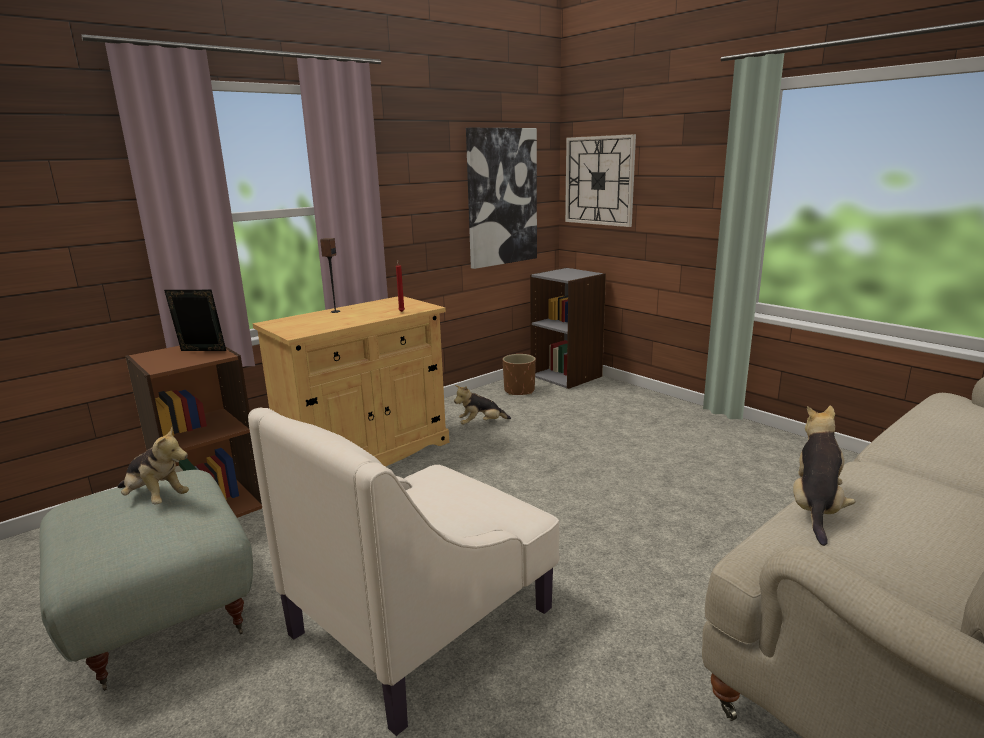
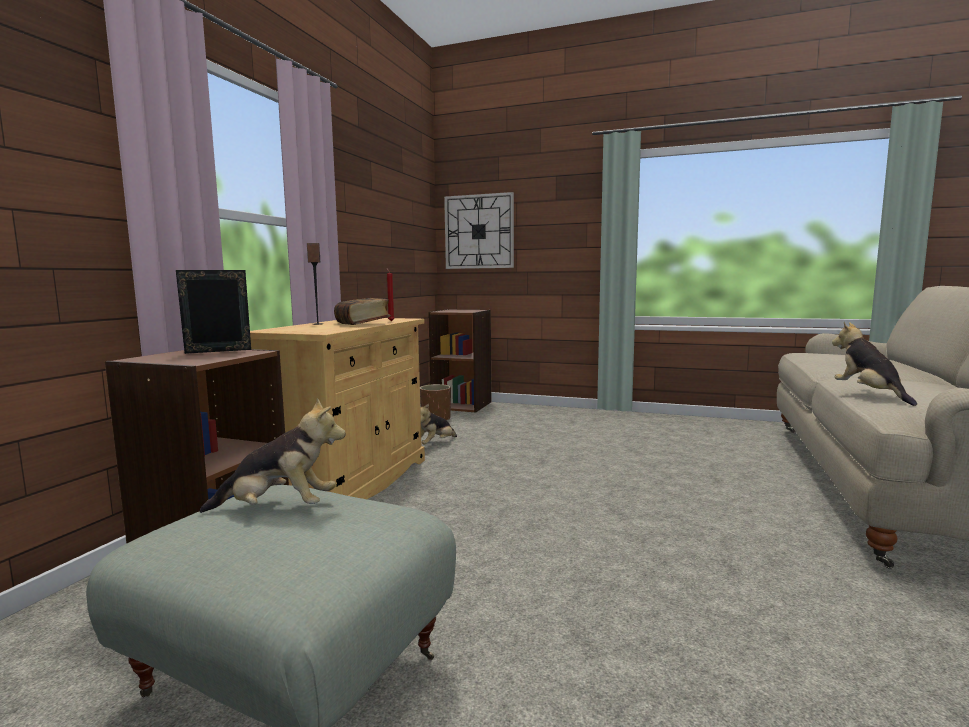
camera: 30 degrees left, 10 degrees down
beige armchair [248,408,560,736] -> none
picture [466,128,537,269] -> none
grey bookcase [530,268,606,389] -> brown bookcase [428,309,491,413]
none -> book [334,298,391,325]

